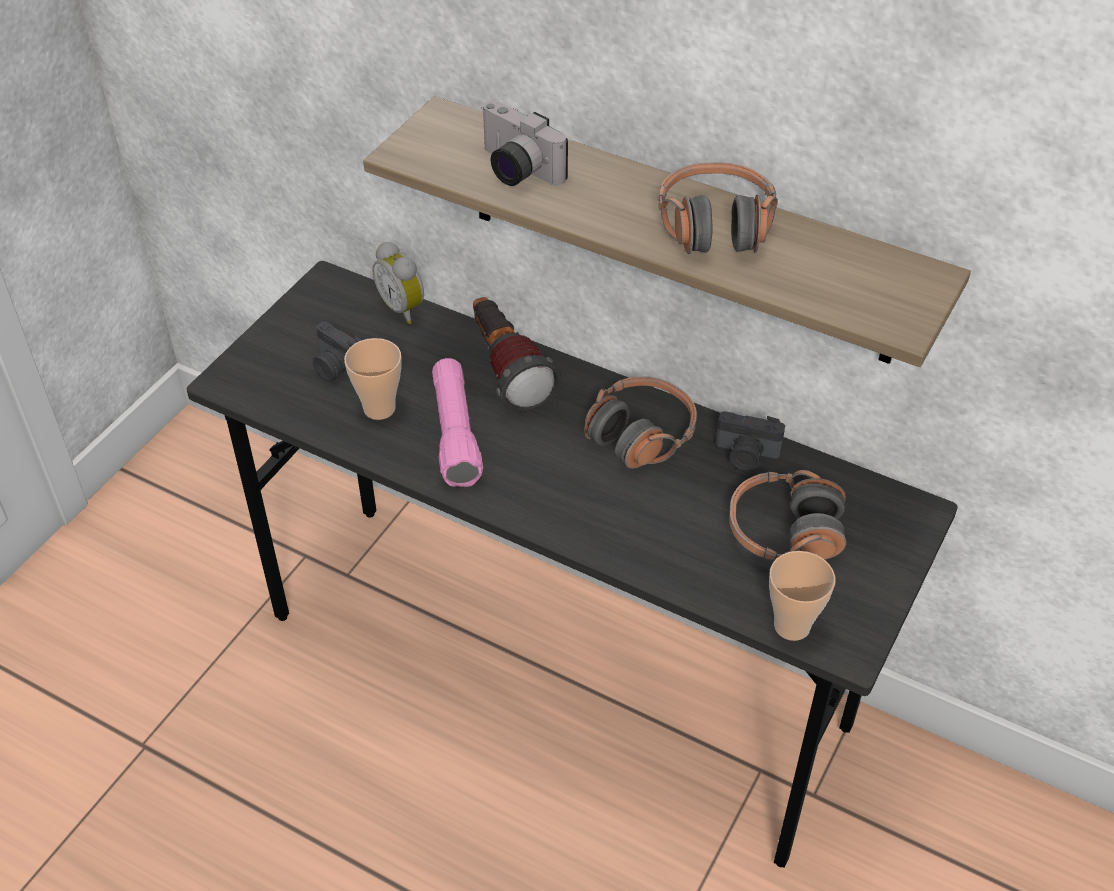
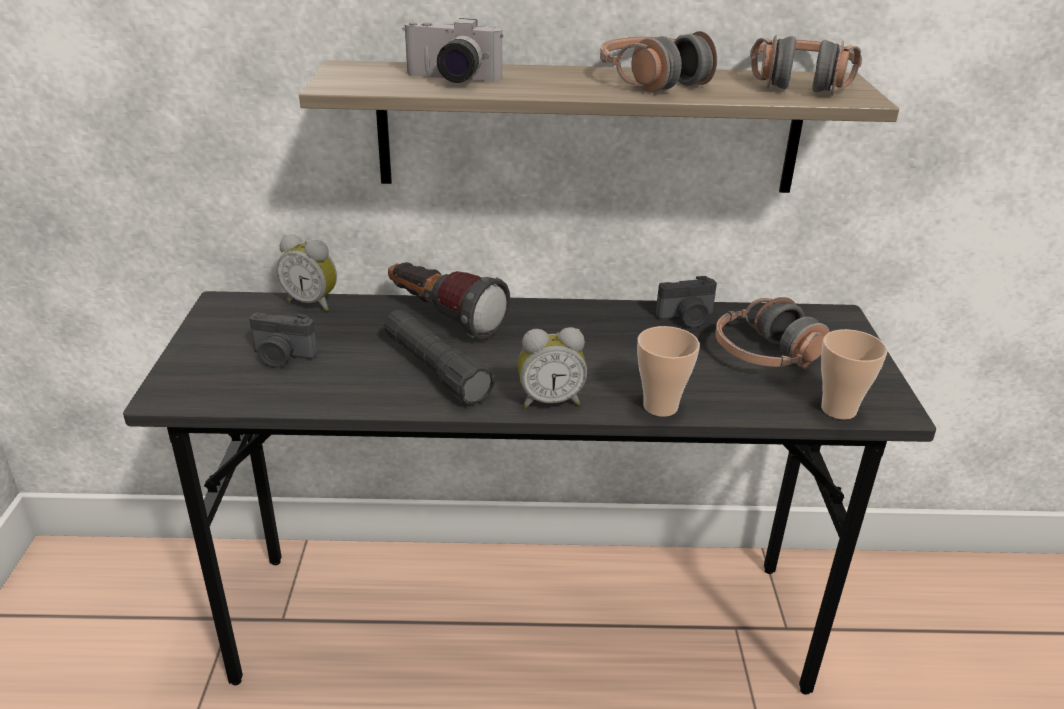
camera: 30 degrees left, 15 degrees down
cup [344,338,402,420] -> cup moved to [637,326,700,417]
pink flashlight [432,358,483,487] -> black flashlight [384,310,495,405]
headphones [584,376,697,469] -> headphones moved to [750,35,862,95]
none -> alarm clock [518,327,587,409]

